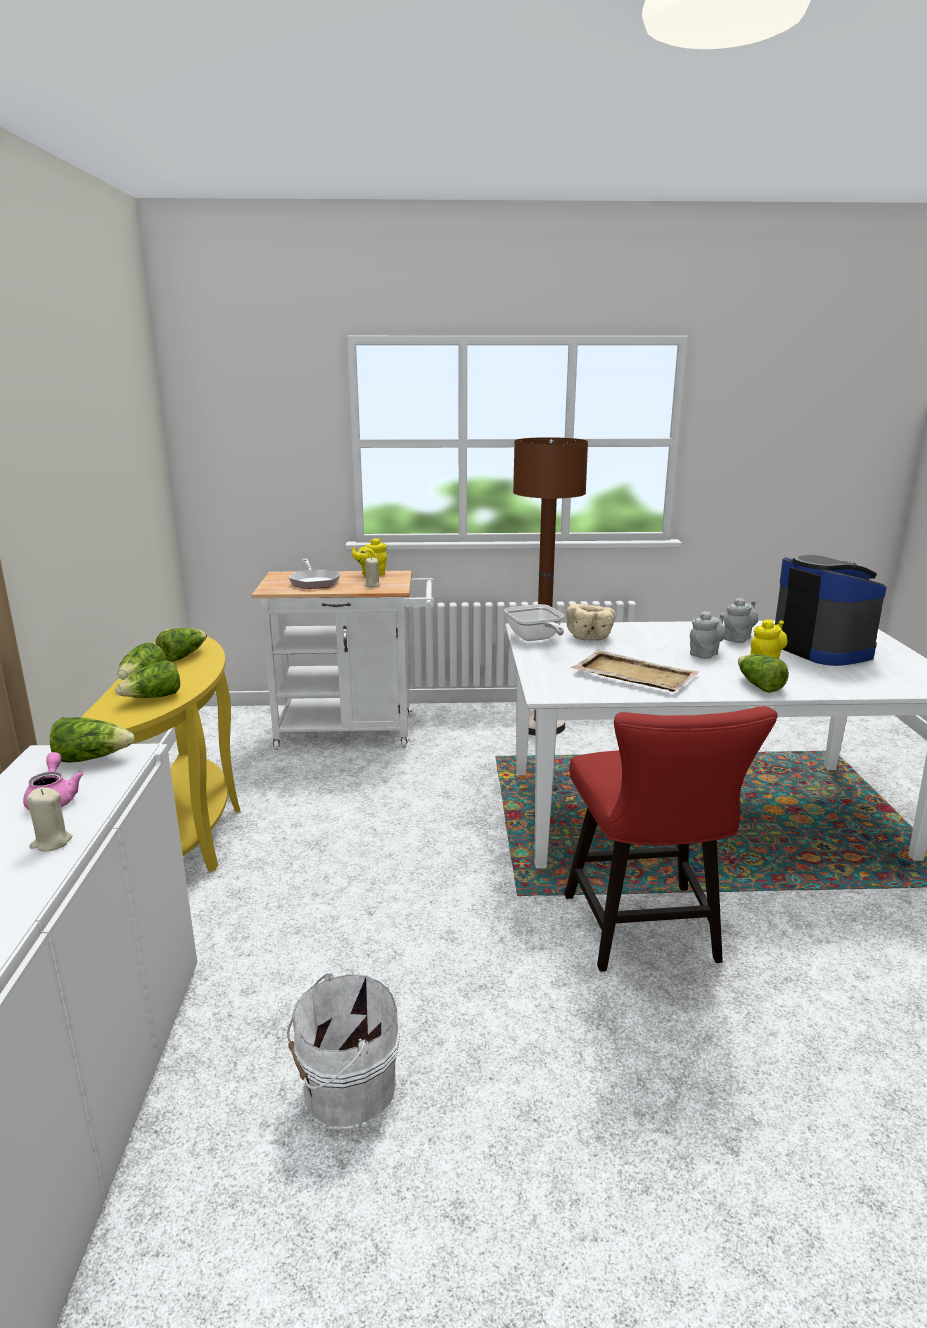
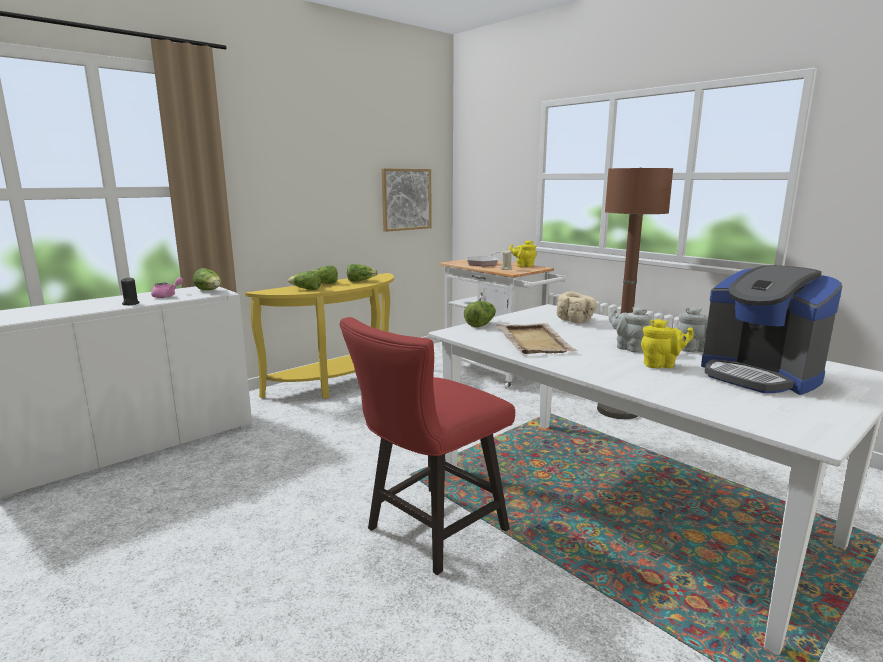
camera: 50 degrees right, 5 degrees down
beige candle [27,787,72,851] -> black candle [121,278,140,305]
white bucket [287,973,400,1127] -> none
frying pan [504,604,564,641] -> none
grey teapot [690,611,726,659] -> grey teapot turned 135 degrees counterclockwise [609,307,652,353]
lettuce [738,654,789,693] -> lettuce moved to [464,301,496,328]
coffee machine [775,554,887,666] -> coffee machine turned 120 degrees clockwise [701,265,842,395]
none -> picture [382,168,432,232]

